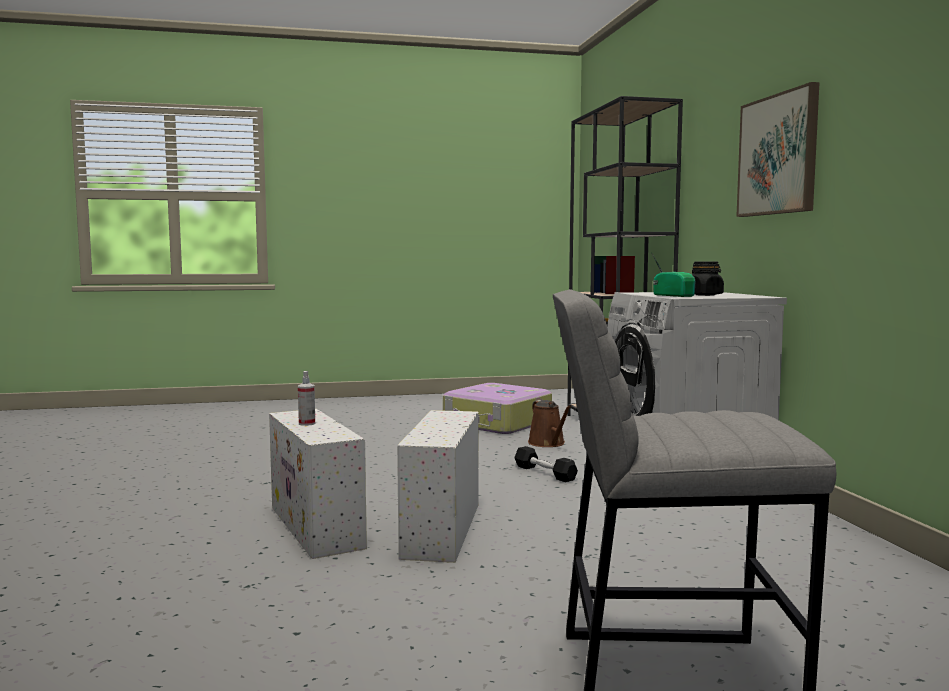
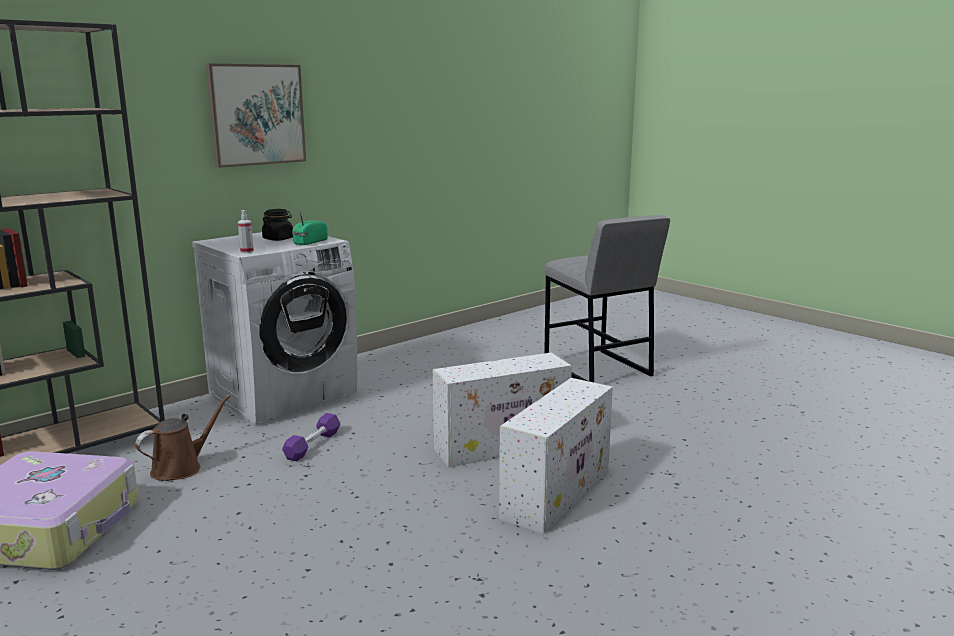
camera: 120 degrees left, 10 degrees up
spray bottle [298,371,315,426] -> spray bottle moved to [238,210,254,253]
black dumbbell [514,446,578,482] -> purple dumbbell [282,413,341,461]

